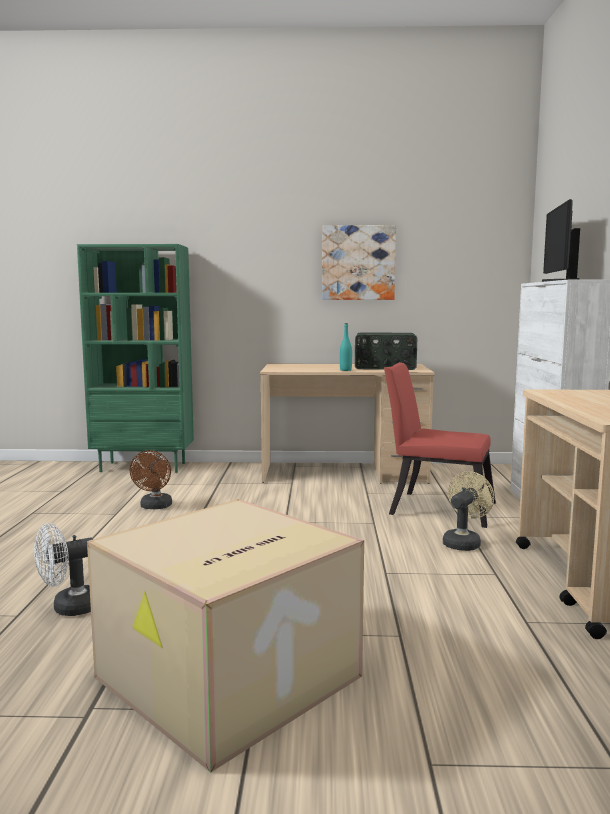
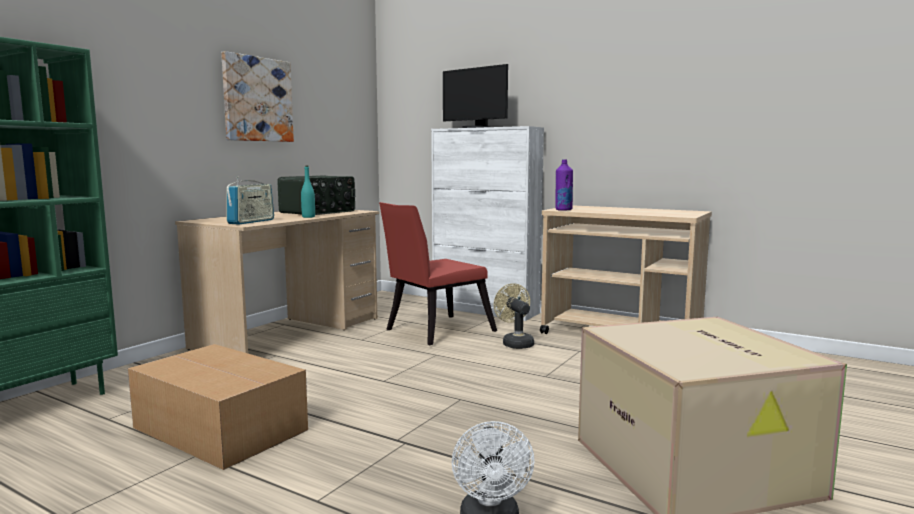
camera: 60 degrees left, 0 degrees up
brown fan [130,450,172,509] -> cardboard box [128,344,308,470]
none -> radio [226,176,274,224]
none -> purple bottle [555,160,573,211]

